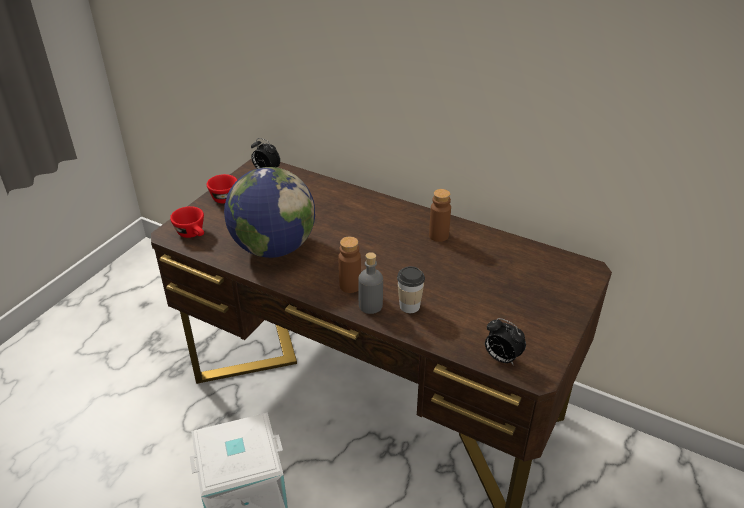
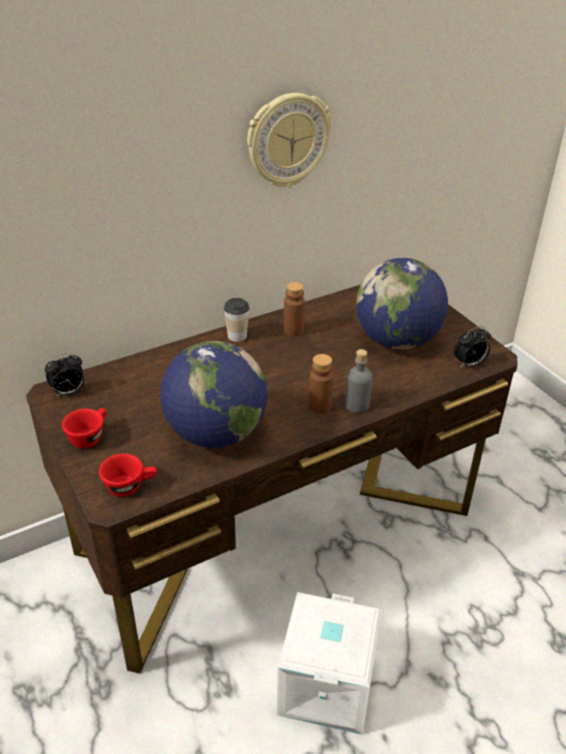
camera: 60 degrees left, 0 degrees up
cup [397,266,425,313] -> cup moved to [224,298,249,342]
none -> wall clock [247,93,331,188]
none -> globe [356,258,448,350]

